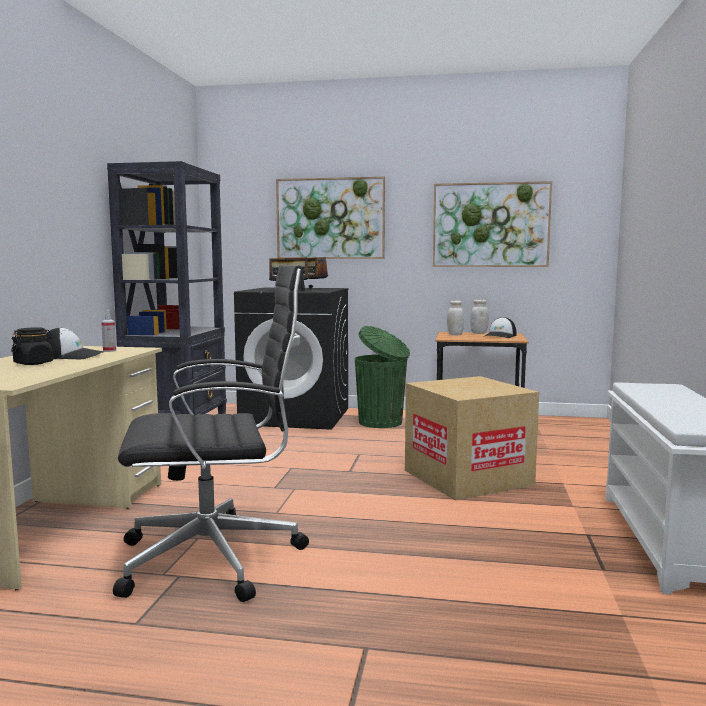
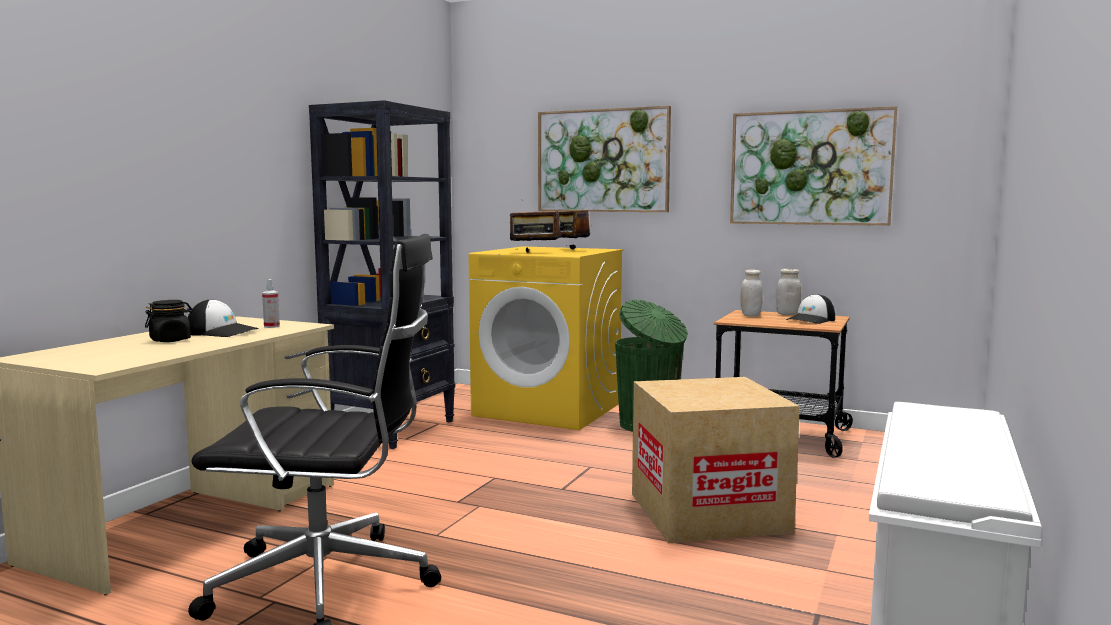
camera: 15 degrees right, 0 degrees up
black washing machine [234,288,349,430] -> yellow washing machine [468,246,623,430]

